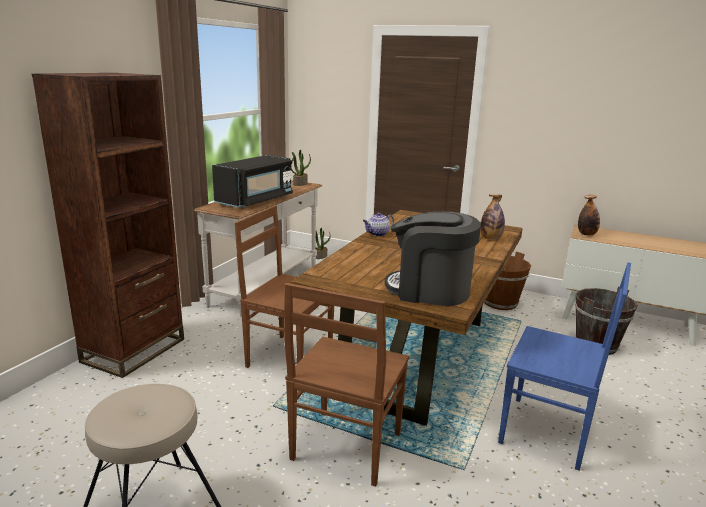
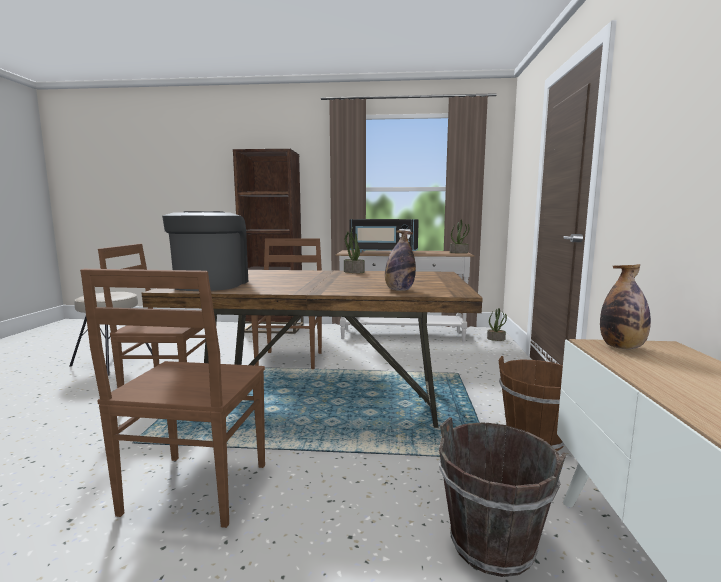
camera: 70 degrees right, 10 degrees down
teapot [363,212,394,236] -> potted plant [344,227,365,273]
blue chair [498,262,631,471] -> brown chair [80,269,265,528]

